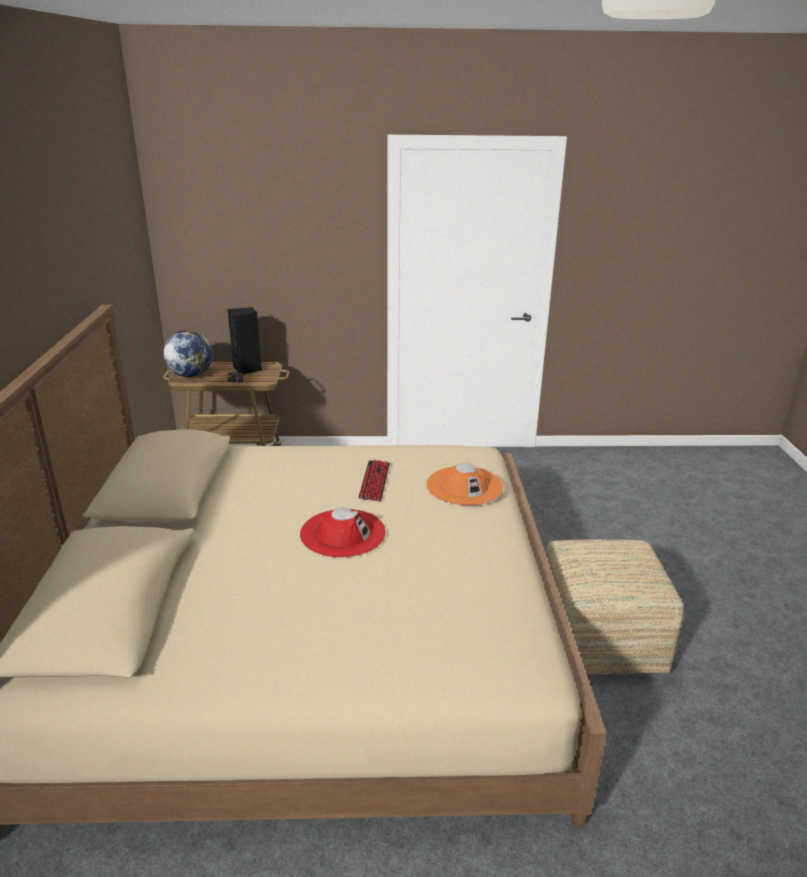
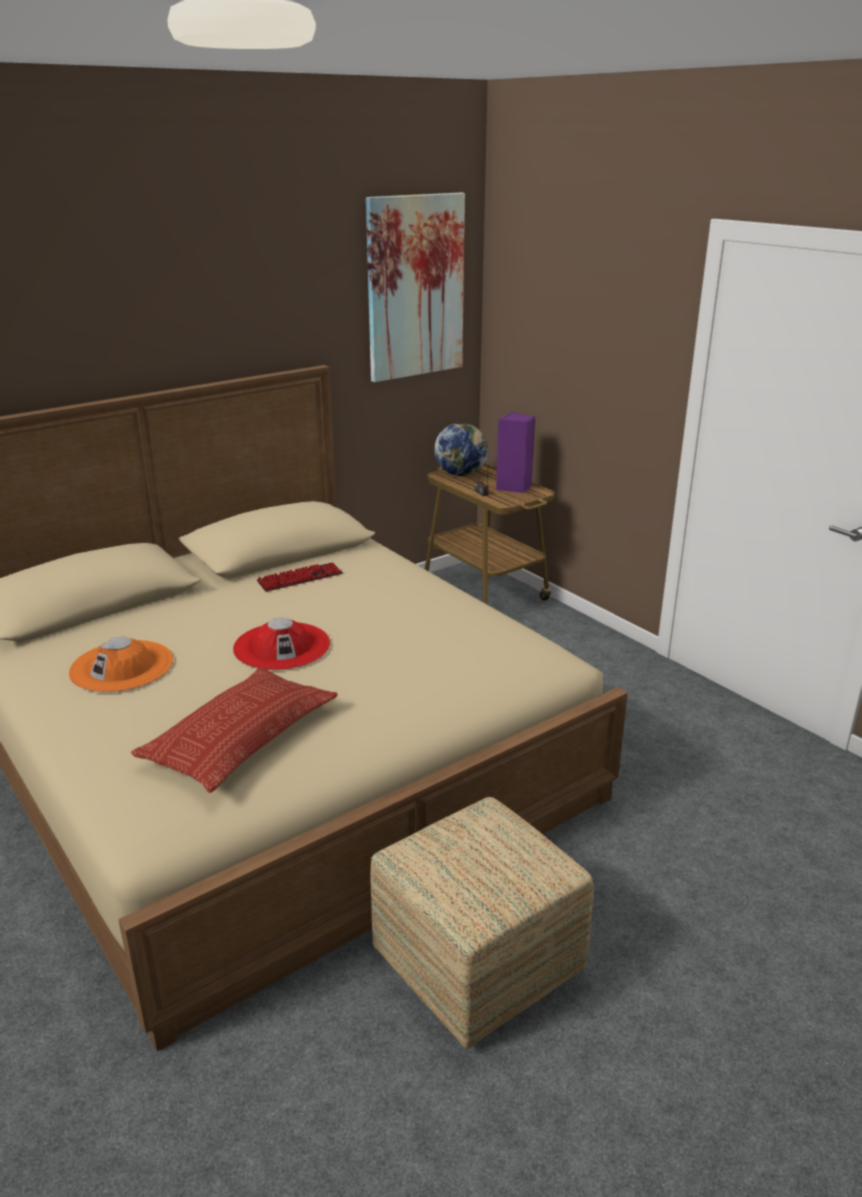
camera: 55 degrees right, 0 degrees up
black speaker [228,307,262,375] -> purple speaker [496,412,535,493]
keyboard [358,460,390,501] -> keyboard moved to [257,562,343,592]
orange hat [426,463,503,506] -> orange hat moved to [69,637,173,692]
none -> pillow [131,666,337,793]
none -> picture [366,193,465,382]

